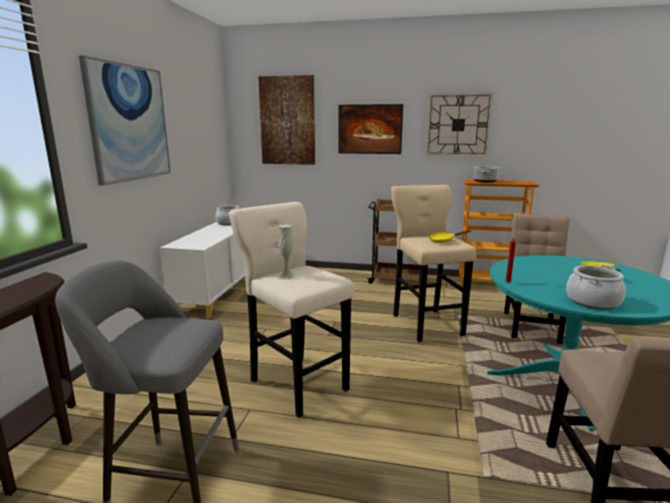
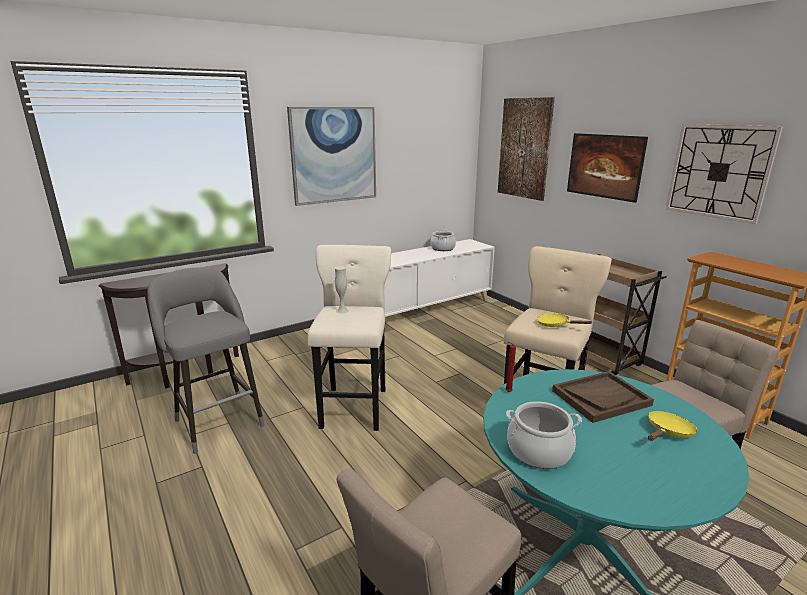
camera: 45 degrees right, 5 degrees up
cooking pot [473,166,499,182] -> none
none -> brown tray [552,371,654,423]

